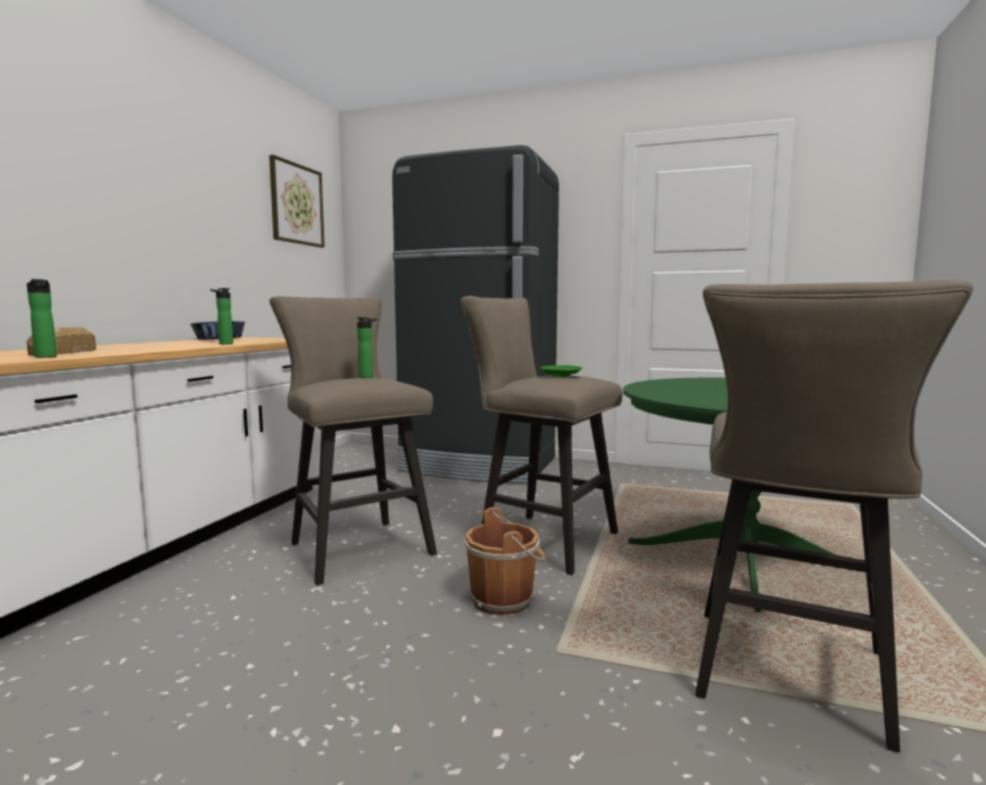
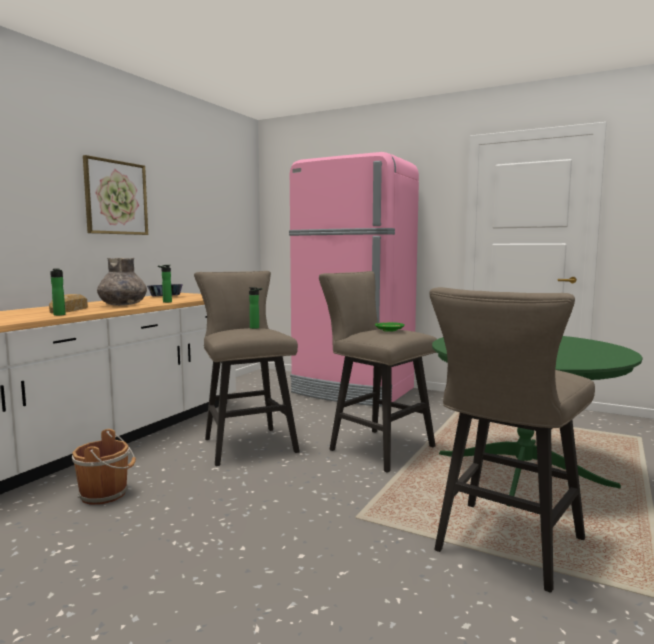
camera: 10 degrees right, 0 degrees up
picture [269,155,325,248] -> picture moved to [83,155,148,235]
black fridge [392,145,559,483] -> pink fridge [289,152,419,407]
brown bucket [464,507,546,615] -> brown bucket moved to [72,429,136,505]
none -> grey vase [97,258,147,306]

